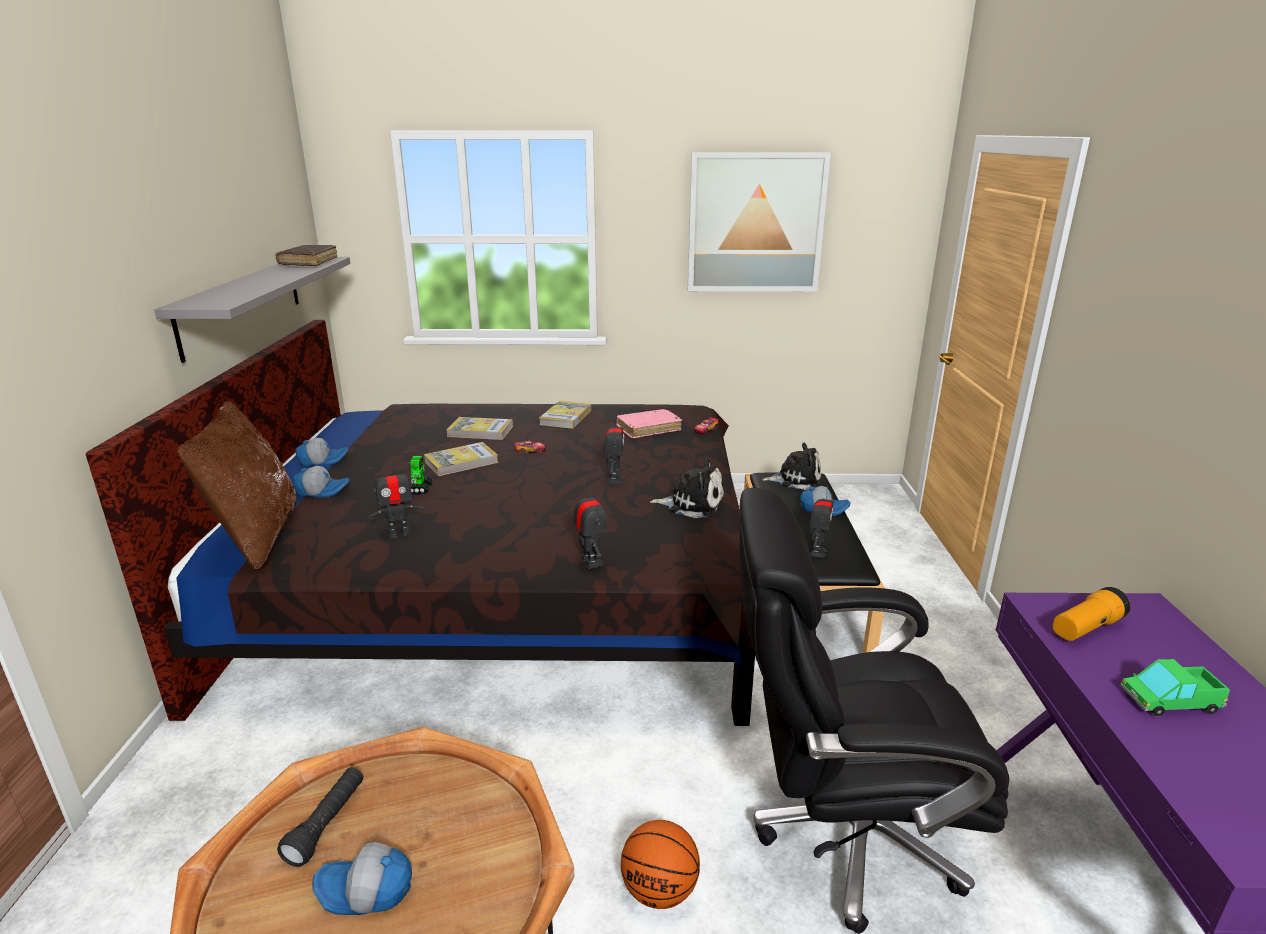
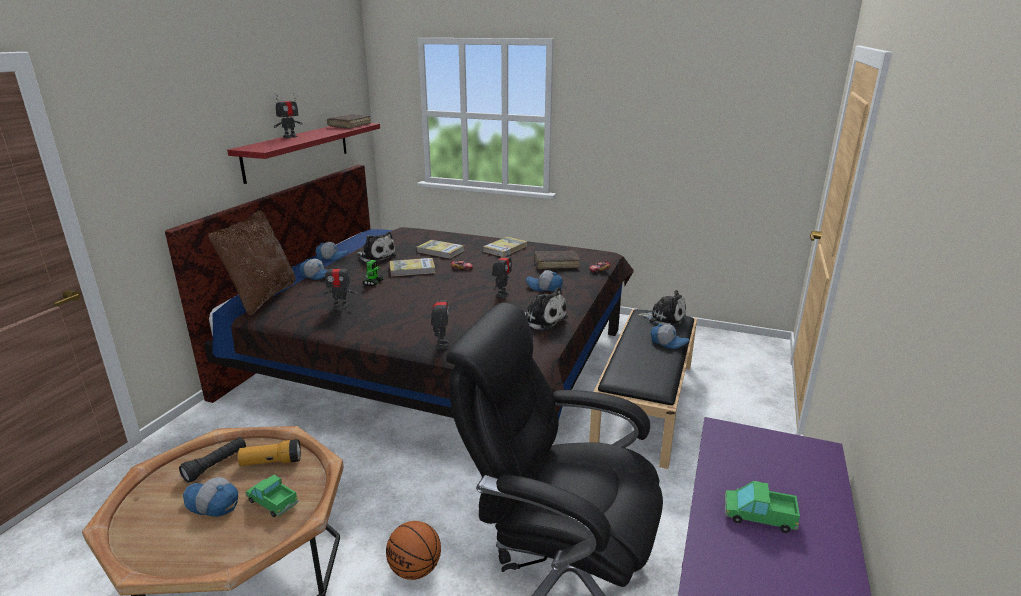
camera: 20 degrees right, 0 degrees up
grey shelf [154,257,351,363] -> red shelf [227,123,380,184]
pink book [616,409,682,439] -> brown book [534,251,580,269]
picture [688,152,831,292] -> none
toy robot [809,487,834,557] -> toy robot moved to [274,93,302,138]
flashlight [1053,587,1131,641] -> flashlight moved to [238,439,301,466]
none -> toy truck [245,475,299,517]
none -> plush toy [357,232,397,263]
none -> cap [526,270,563,292]

